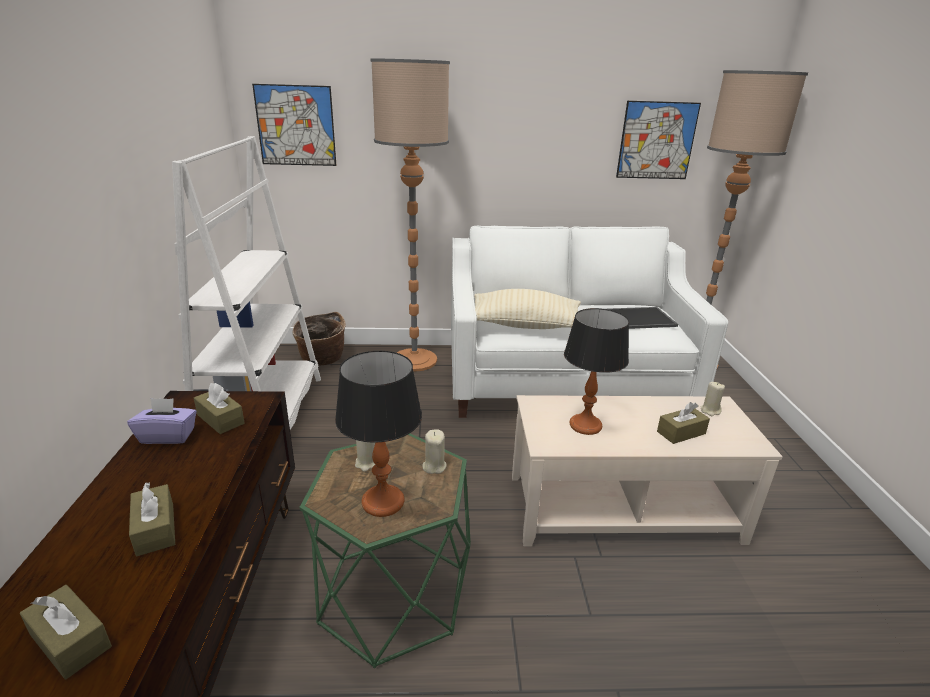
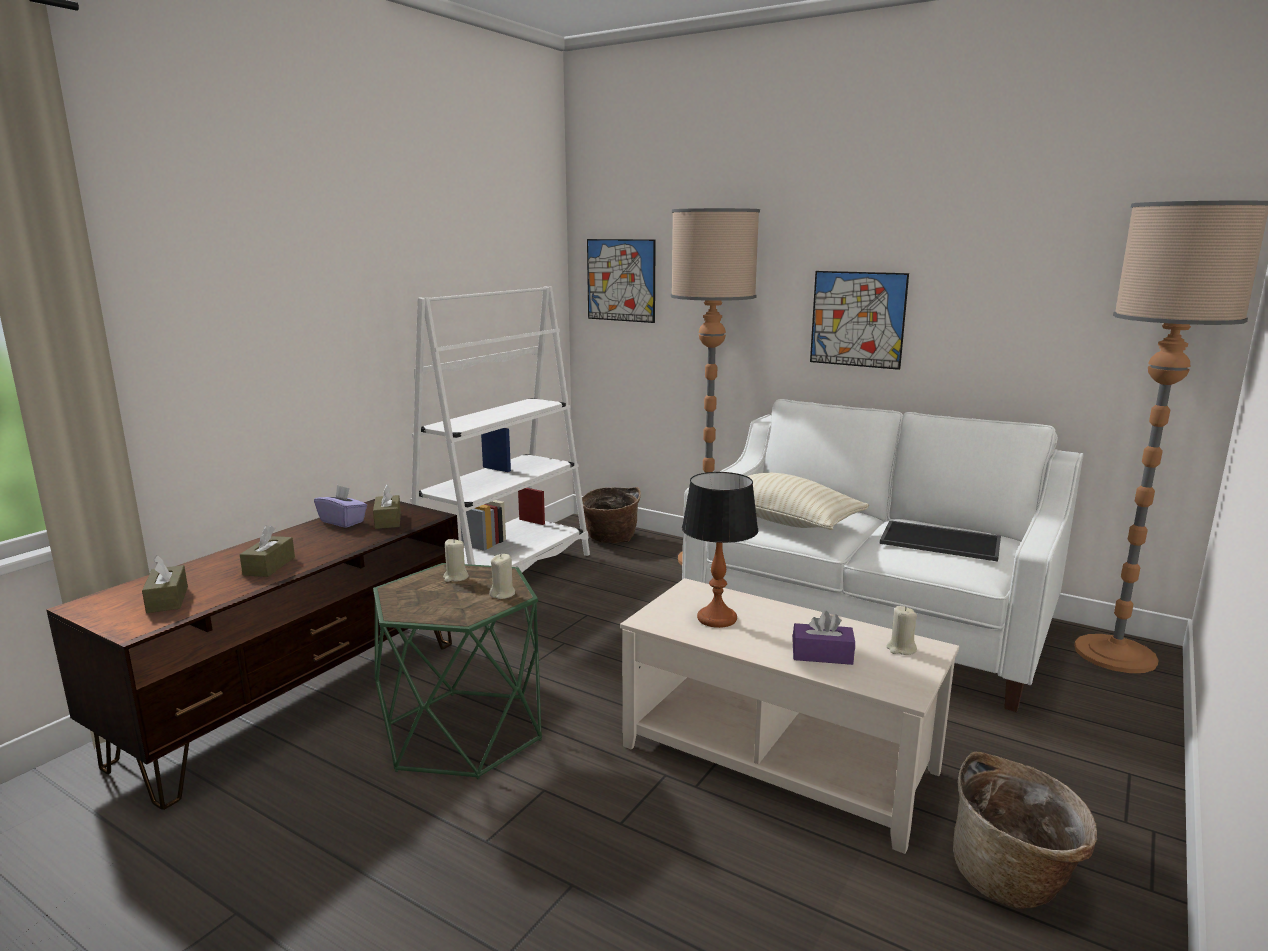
camera: 35 degrees right, 10 degrees down
table lamp [335,351,422,517] -> none
picture [616,101,701,179] -> picture moved to [810,271,909,370]
brown tissue box [657,402,710,444] -> purple tissue box [793,611,855,665]
none -> basket [953,752,1097,909]

